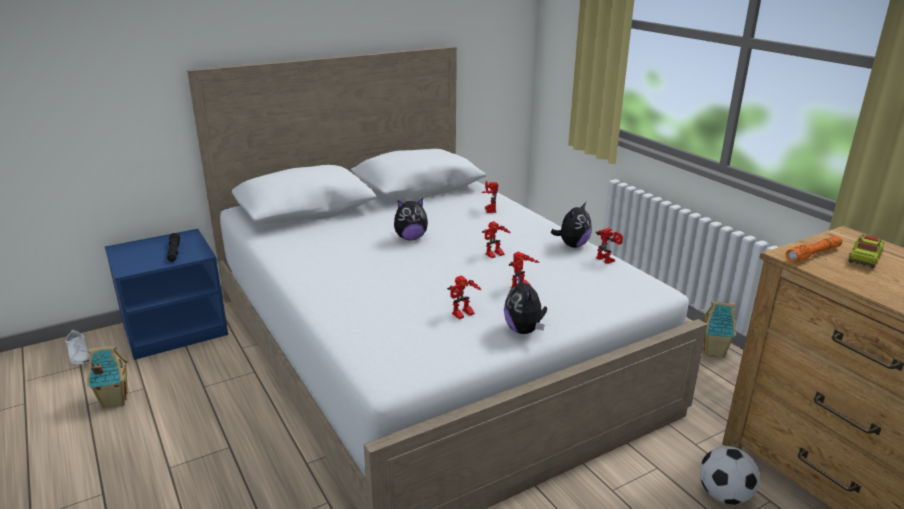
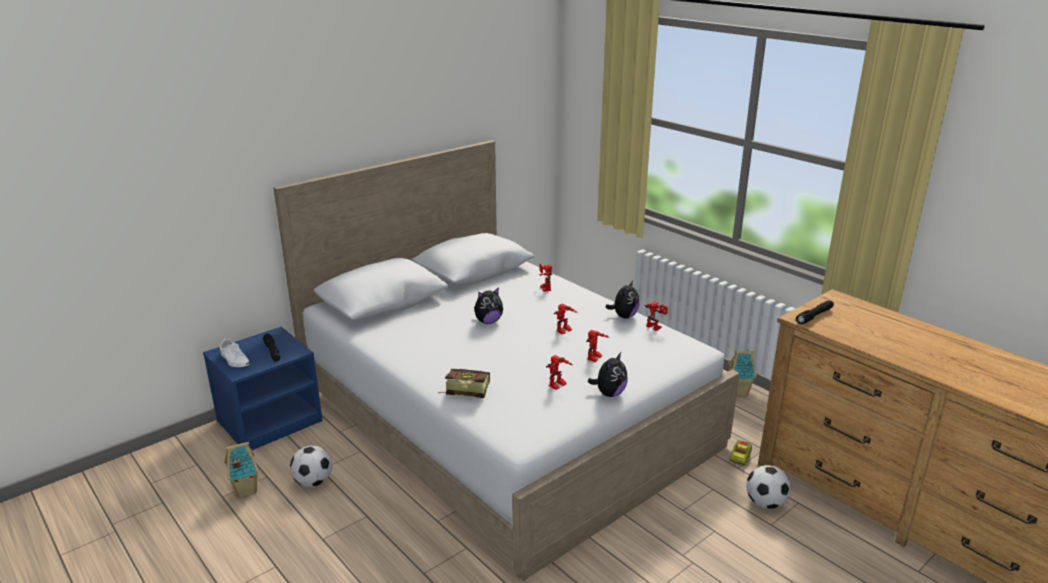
camera: 10 degrees left, 0 degrees up
white shoe [65,330,90,365] -> white shoe moved to [220,338,250,367]
plush toy [504,275,547,334] -> plush toy turned 120 degrees counterclockwise [588,353,628,397]
orange flashlight [785,236,843,263] -> black flashlight [796,300,834,324]
toy truck [848,234,884,268] -> toy truck moved to [729,440,752,466]
none -> football [290,446,332,487]
none -> book [438,369,490,398]

